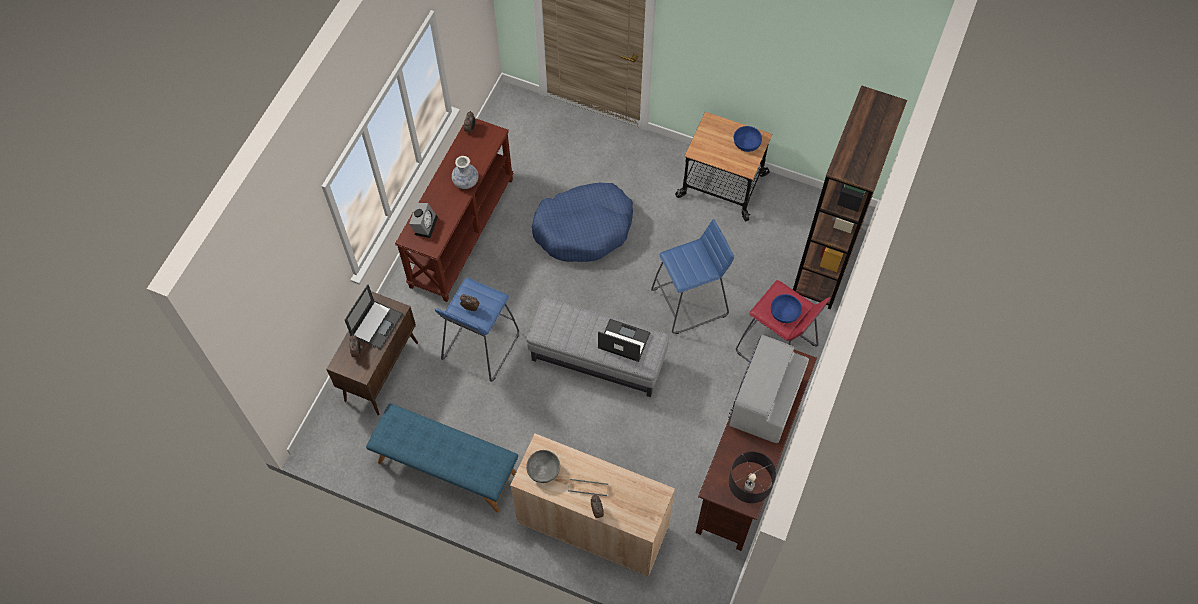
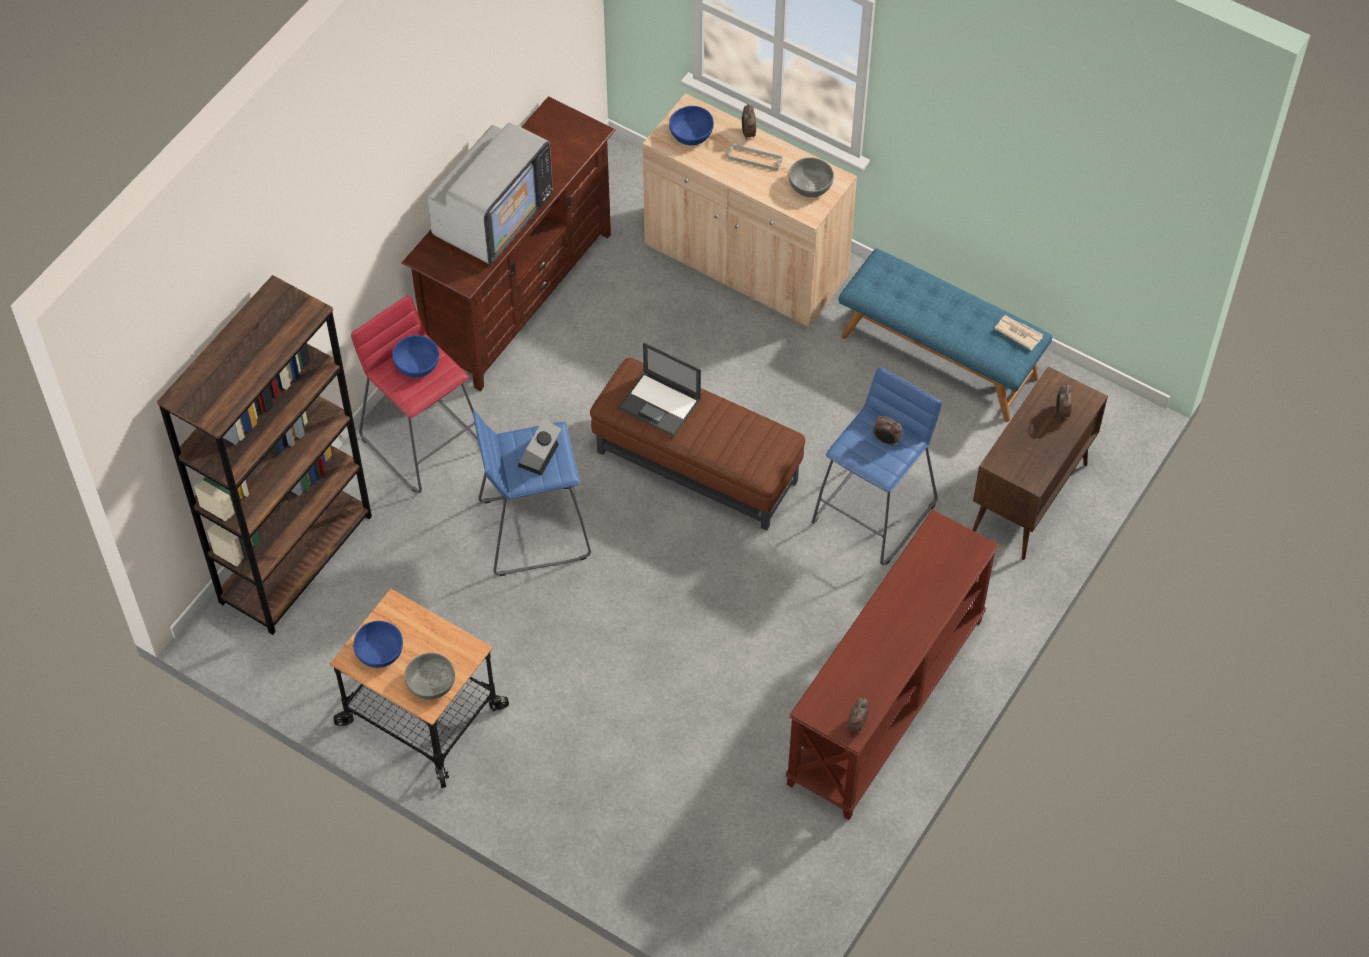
camera: 170 degrees left, 5 degrees down
laptop [345,284,403,349] -> none
alarm clock [409,203,438,238] -> alarm clock moved to [518,419,561,476]
vase [452,156,478,189] -> none
grey ottoman [527,298,669,397] -> brown ottoman [590,357,805,531]
blue dog bed [532,183,633,262] -> none
black table lamp [729,452,776,503] -> none
none -> grey bowl [405,653,455,700]
none -> blue bowl [669,106,714,146]
none -> newspaper [994,315,1043,351]

